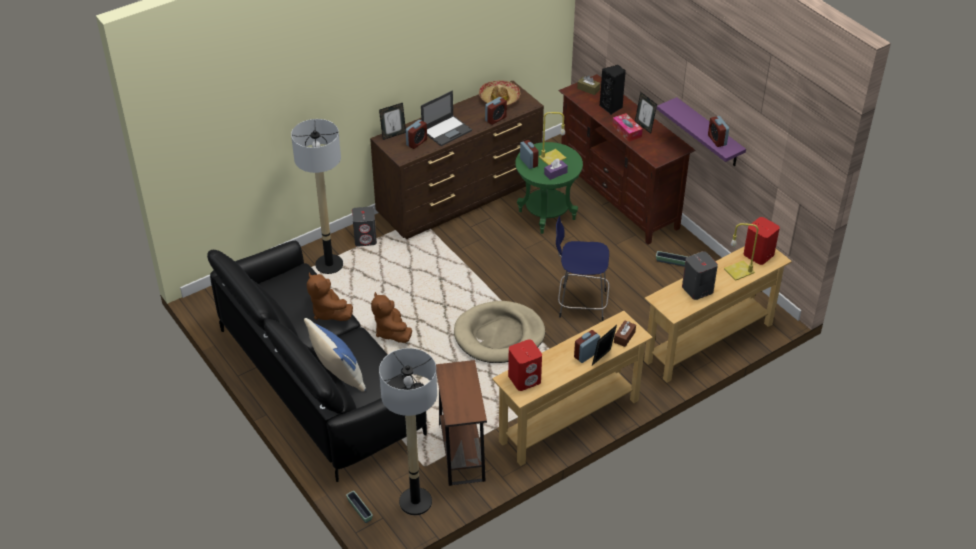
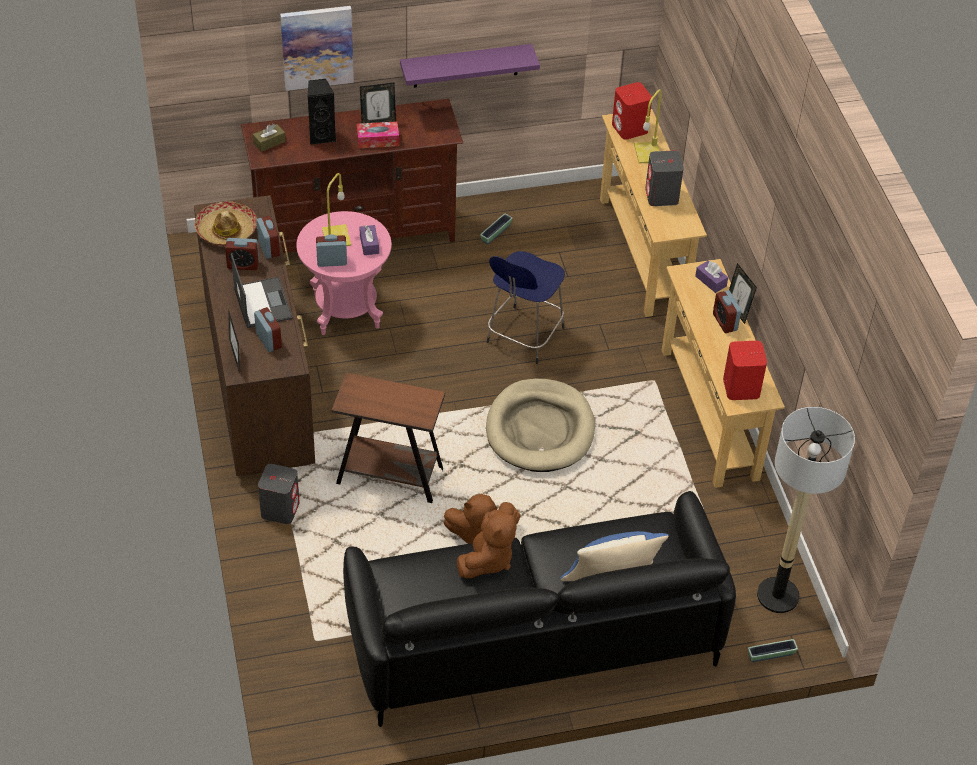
camera: 70 degrees left, 5 degrees up
floor lamp [291,119,343,274] -> none
brown plush toy [307,273,353,321] -> brown plush toy turned 45 degrees counterclockwise [457,510,517,578]
brown side table [436,360,487,486] -> brown side table moved to [332,373,445,503]
green side table [515,142,583,234] -> pink side table [296,211,391,335]
brown tissue box [614,321,636,347] -> purple tissue box [695,261,728,293]
alarm clock [708,116,729,147] -> alarm clock moved to [225,238,259,270]
none -> picture [280,6,354,91]

